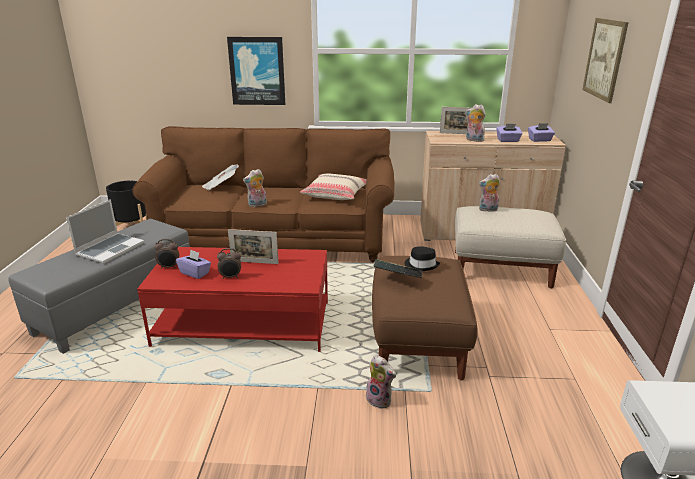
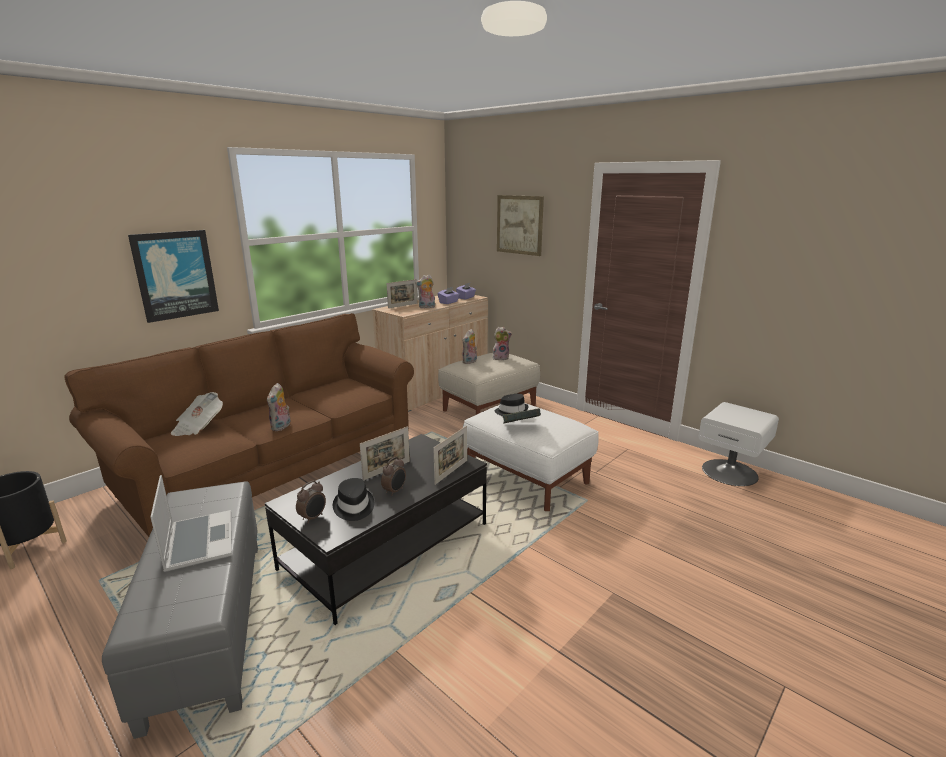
camera: 50 degrees left, 5 degrees down
red coffee table [137,247,328,352] -> black coffee table [265,434,487,625]
purple tissue box [176,249,211,279] -> black hat [333,478,374,521]
beige pillow [300,174,366,200] -> none
plush toy [366,355,396,409] -> plush toy moved to [493,327,512,360]
brown ottoman [372,256,478,381] -> white ottoman [463,403,599,511]
none -> picture frame [433,426,467,485]

